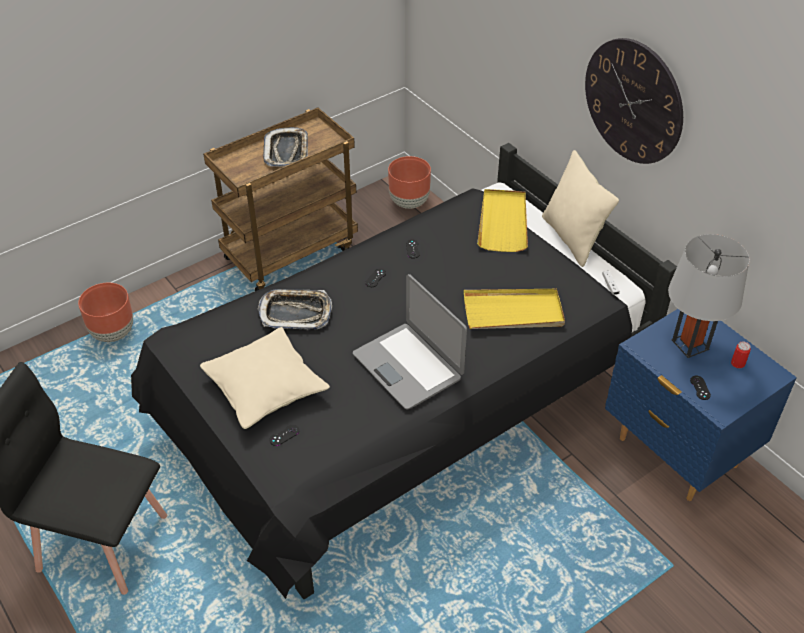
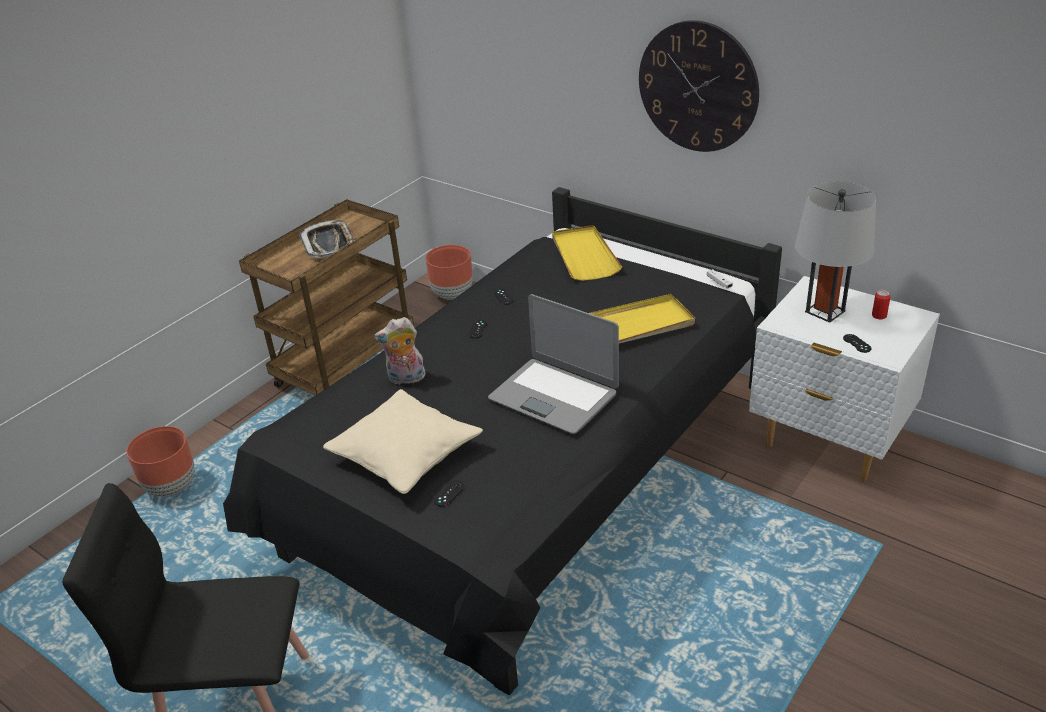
camera: 15 degrees left, 10 degrees down
tray [258,289,332,330] -> plush toy [374,317,425,385]
beige pillow [542,150,619,267] -> none
blue nightstand [605,309,797,501] -> white nightstand [749,276,940,482]

